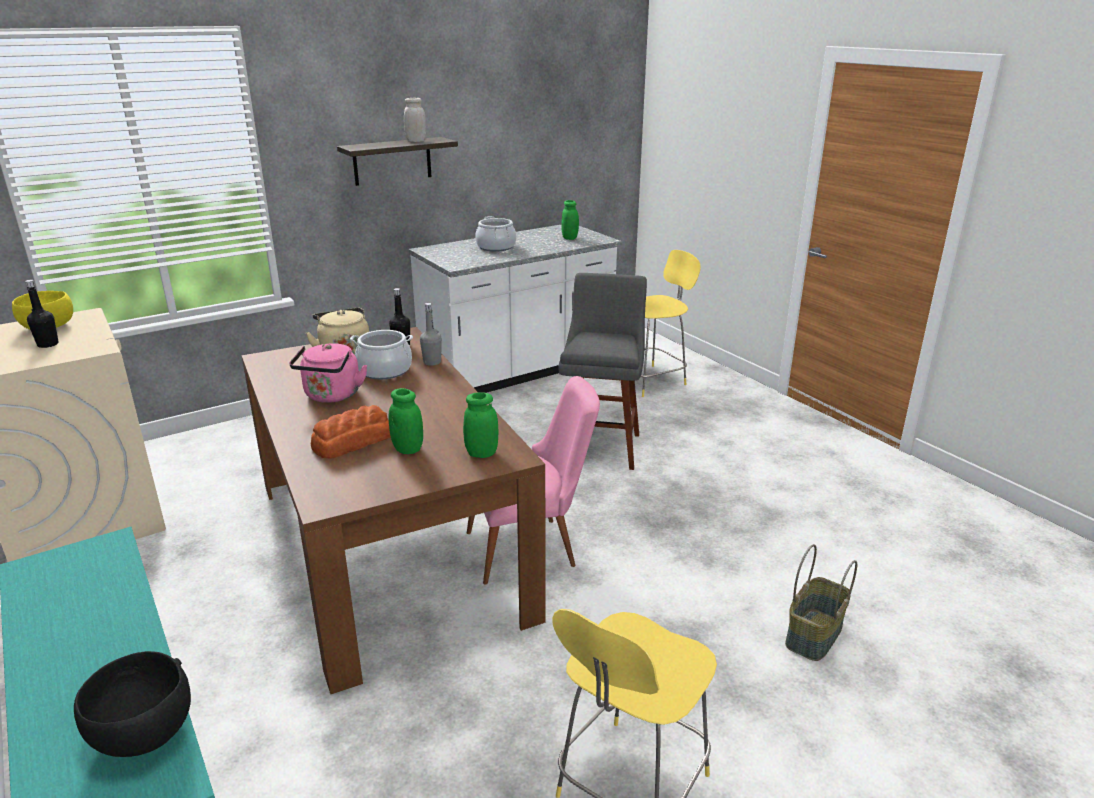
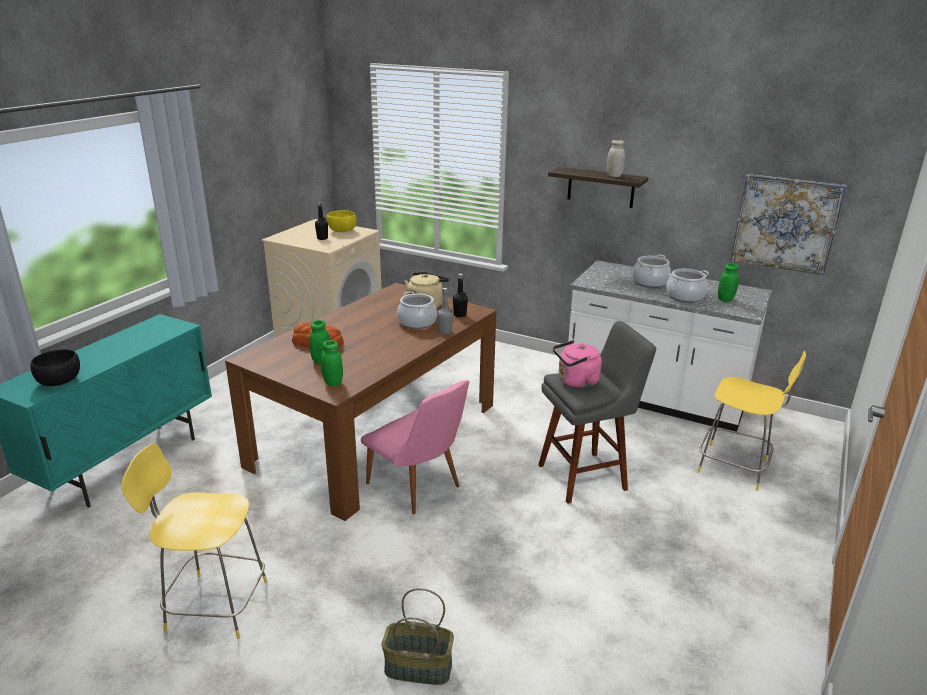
camera: 60 degrees right, 0 degrees up
pink kettle [289,343,367,403] -> pink kettle moved to [553,340,602,389]
none -> cooking pot [666,269,709,303]
none -> picture [730,174,846,275]

